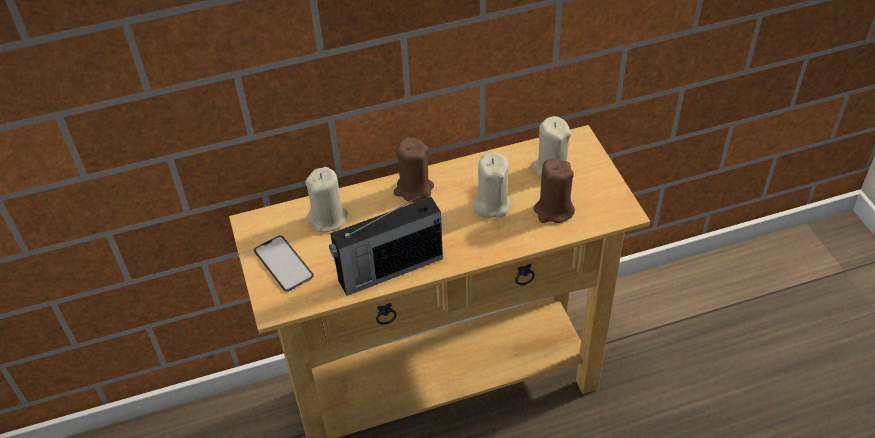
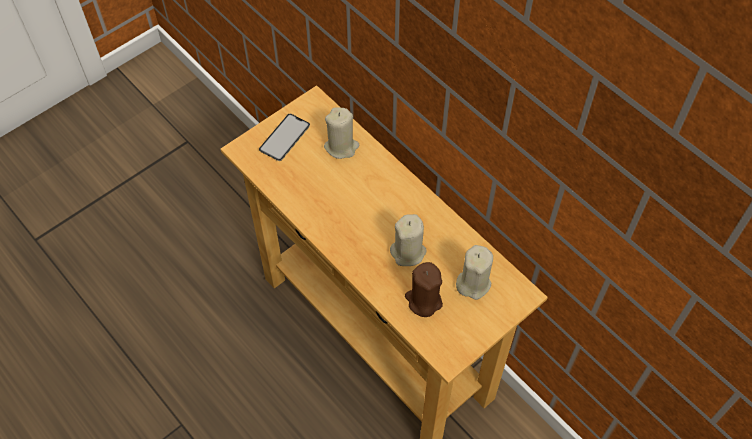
camera: 65 degrees right, 10 degrees up
radio [329,195,443,296] -> none
brown candle [394,137,434,202] -> none

